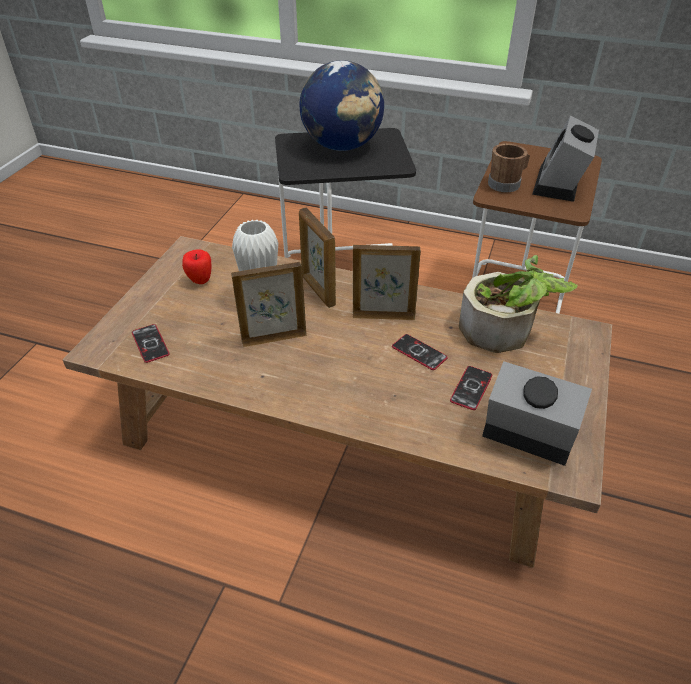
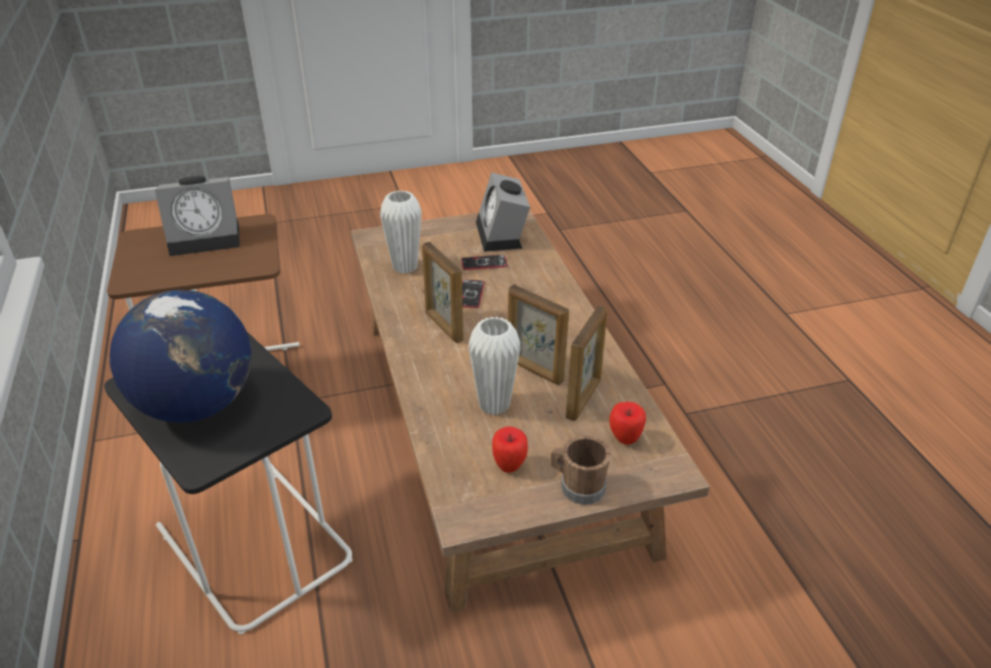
camera: 125 degrees left, 5 degrees down
phone [132,324,170,363] -> apple [609,402,646,445]
picture frame [299,208,336,308] -> picture frame moved to [566,306,607,421]
potted plant [459,255,577,353] -> white vase [380,190,422,274]
brown mug [488,143,530,193] -> brown mug moved to [551,436,611,505]

